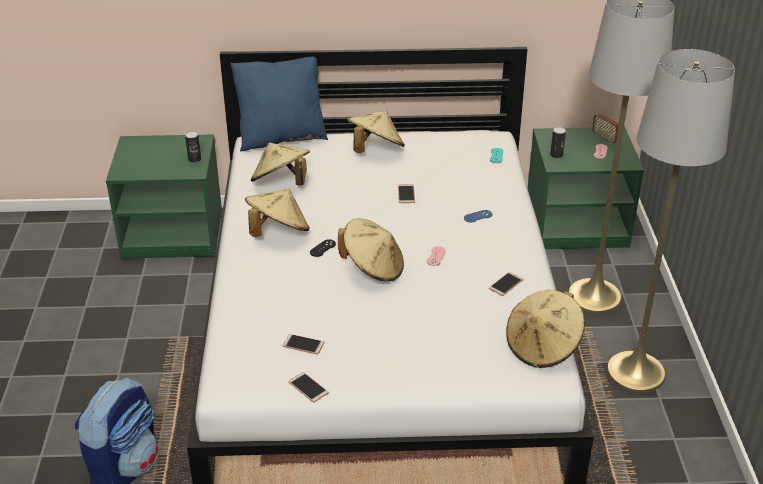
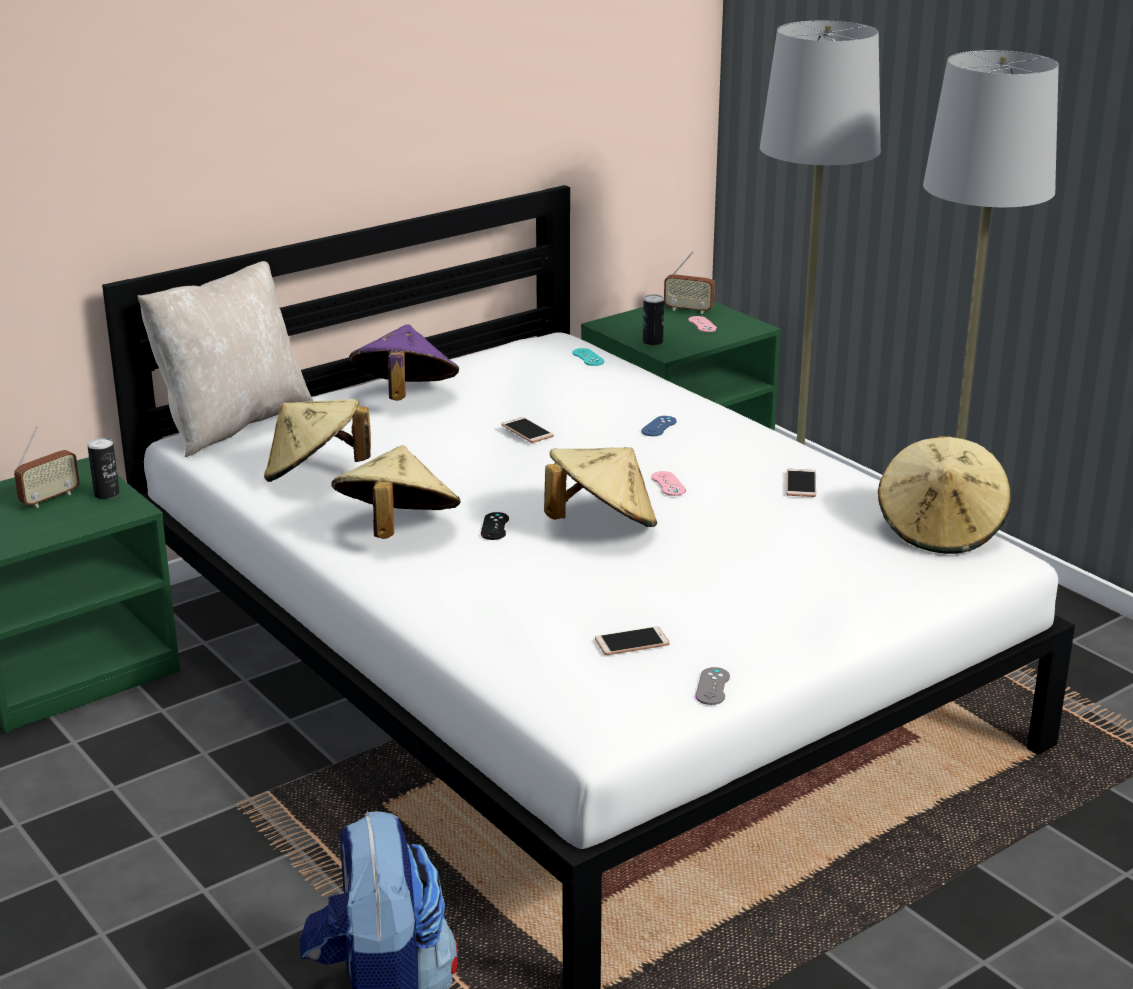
camera: 35 degrees left, 10 degrees down
blue pillow [230,56,328,151] -> beige pillow [138,261,313,457]
phone [288,372,329,402] -> grey game controller [696,667,730,705]
beige hat [347,110,405,153] -> purple hat [349,324,459,401]
none -> radio [14,426,80,508]

